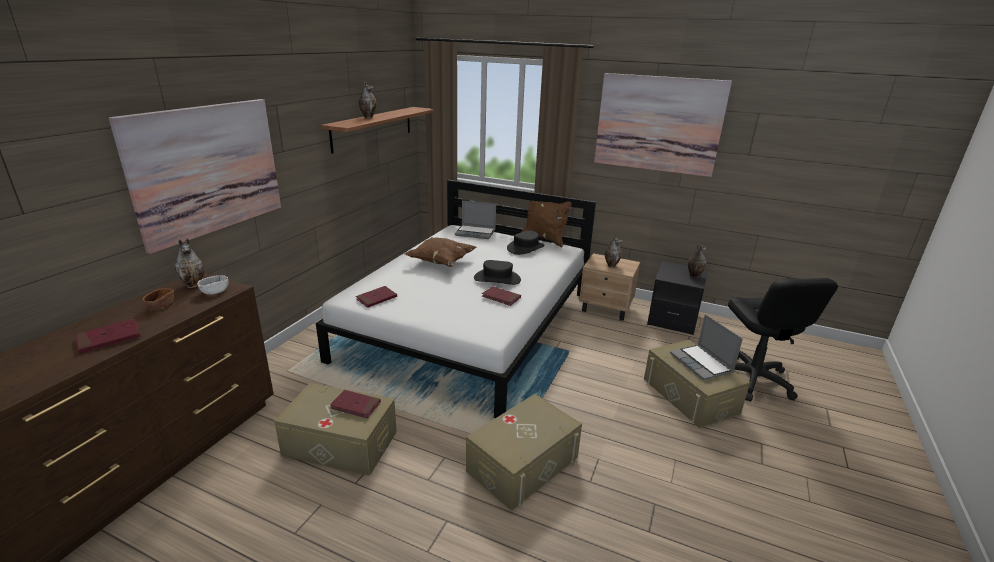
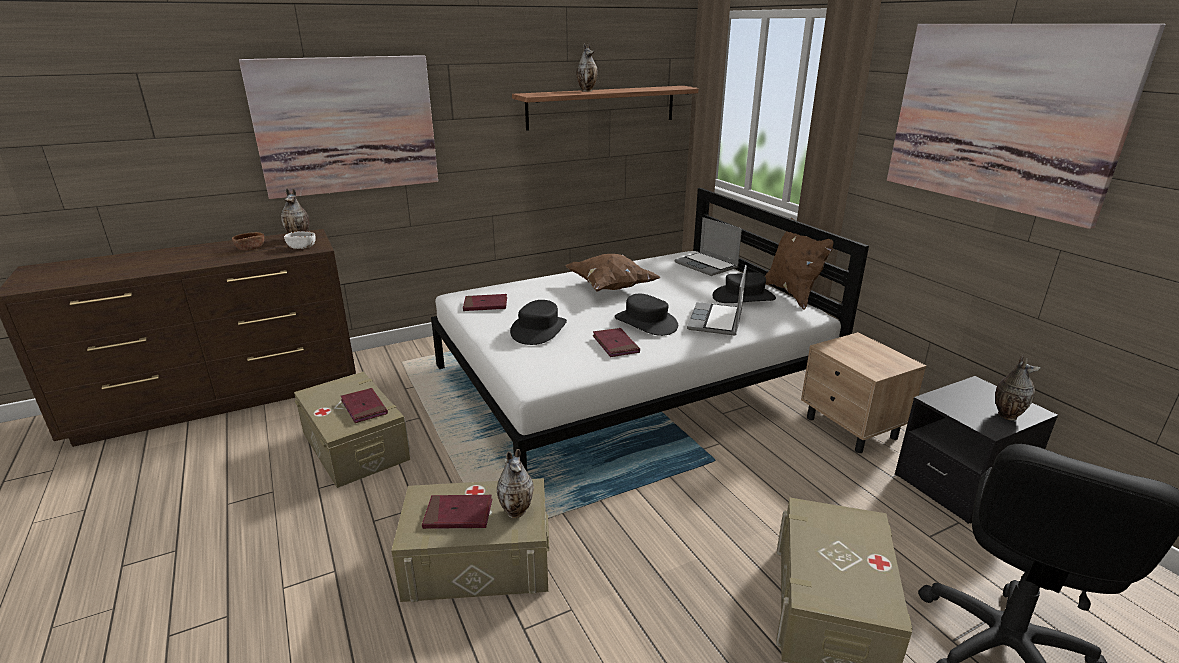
camera: 40 degrees right, 0 degrees up
red book [76,319,140,354] -> red book moved to [422,495,492,529]
vase [605,234,623,268] -> vase moved to [497,449,534,518]
laptop [670,314,743,380] -> laptop moved to [687,265,747,336]
none -> black hat [510,300,567,345]

